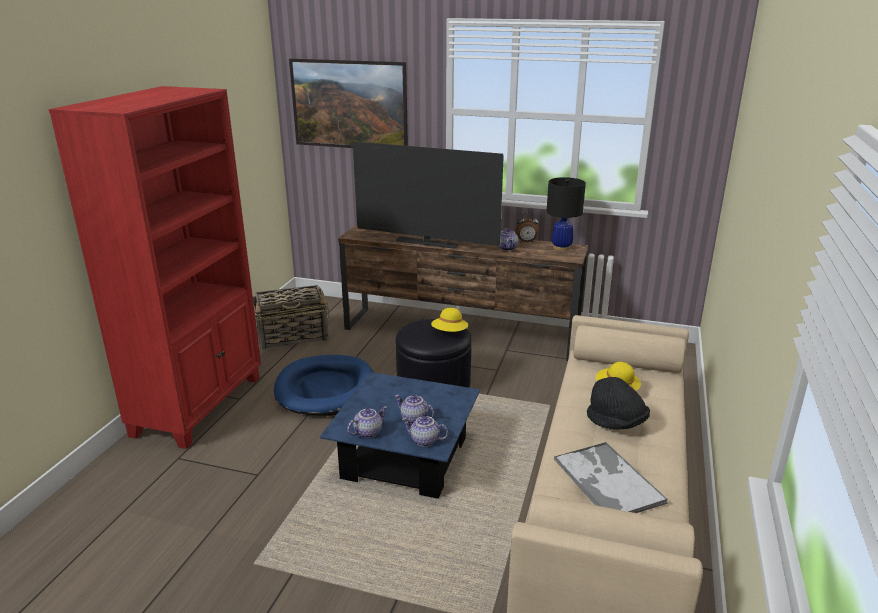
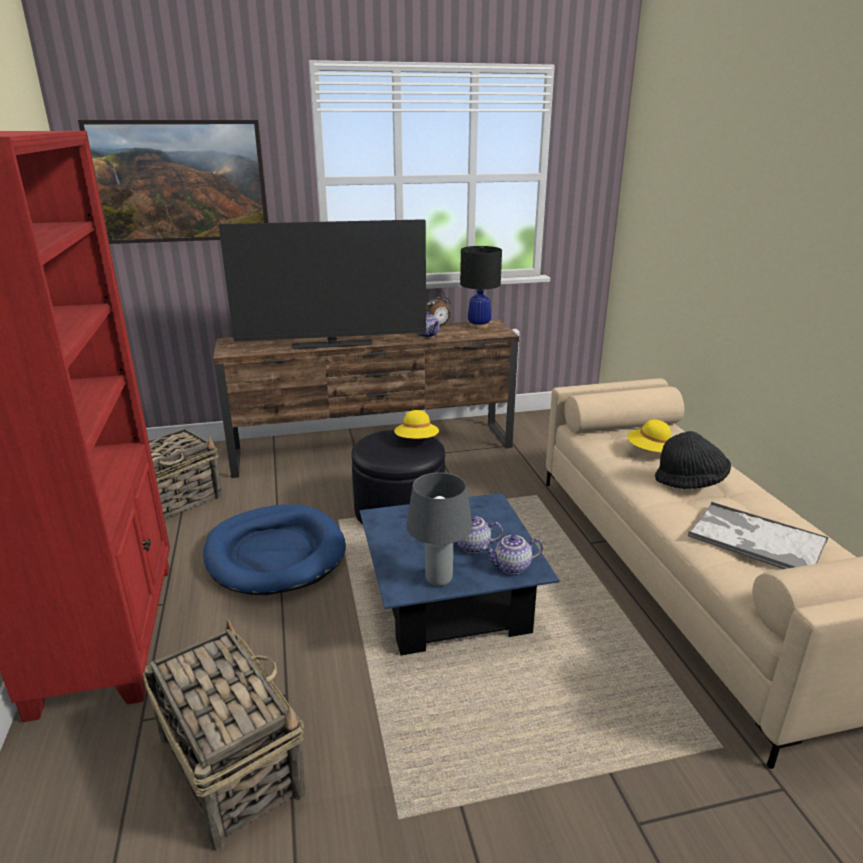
camera: 30 degrees left, 0 degrees up
teapot [347,406,387,438] -> grey table lamp [406,472,473,586]
none -> basket [142,620,306,851]

